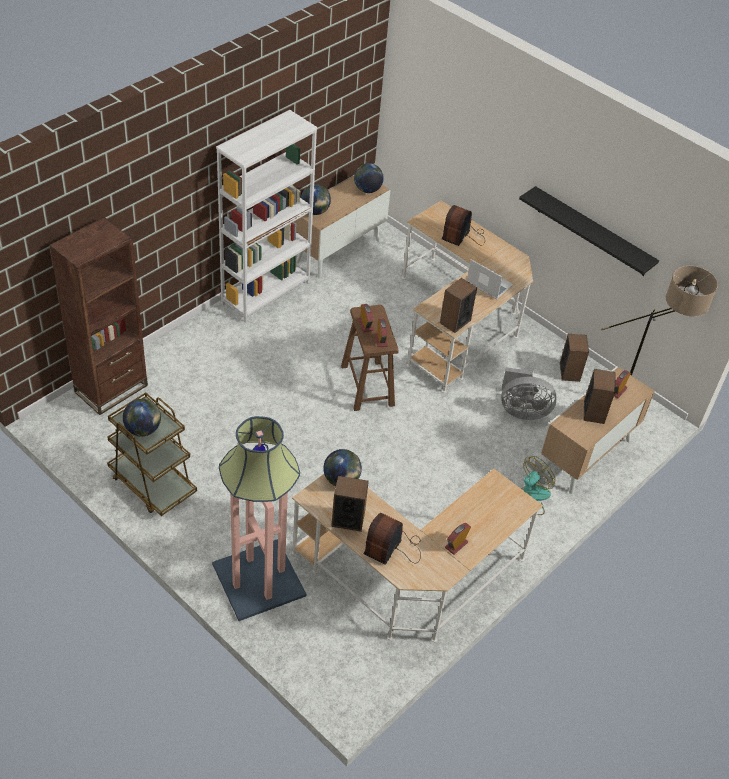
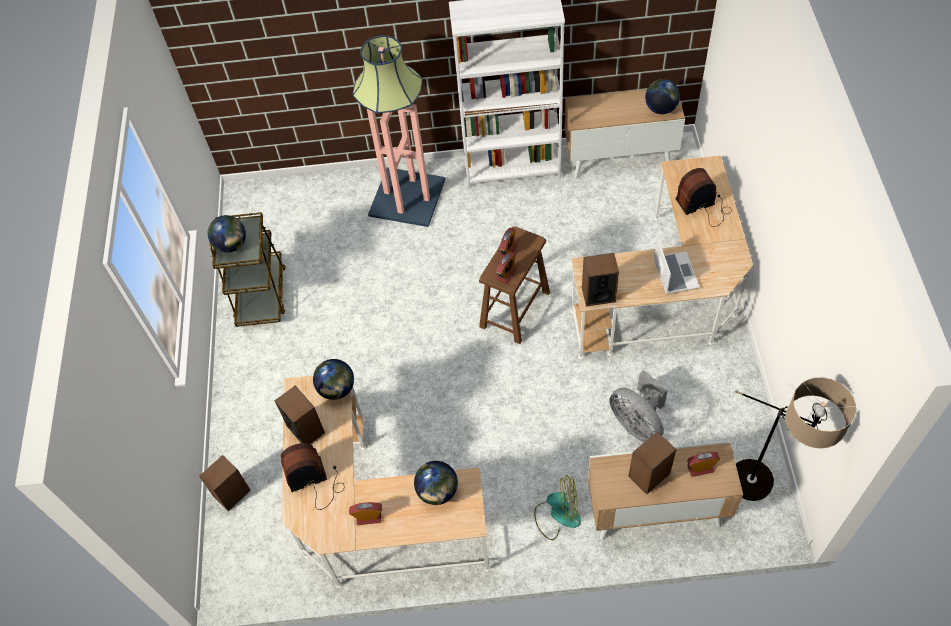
camera: 50 degrees right, 10 degrees up
brown bookcase [49,217,148,415] -> none
floor lamp [212,416,306,621] -> floor lamp moved to [352,35,446,227]
globe [301,184,331,215] -> globe moved to [414,461,458,505]
black shelf [519,186,659,276] -> none
speaker [560,334,589,382] -> speaker moved to [199,455,251,511]

